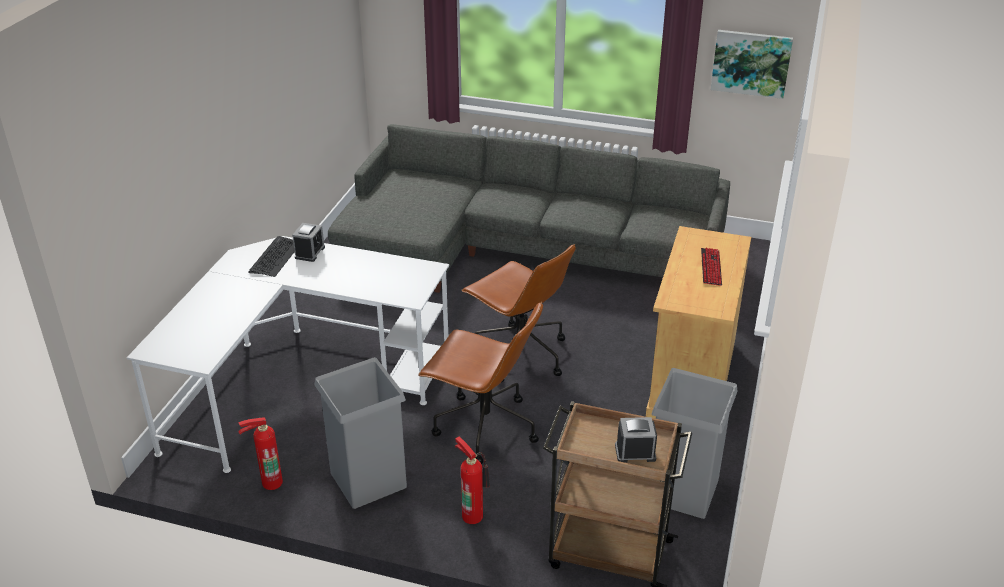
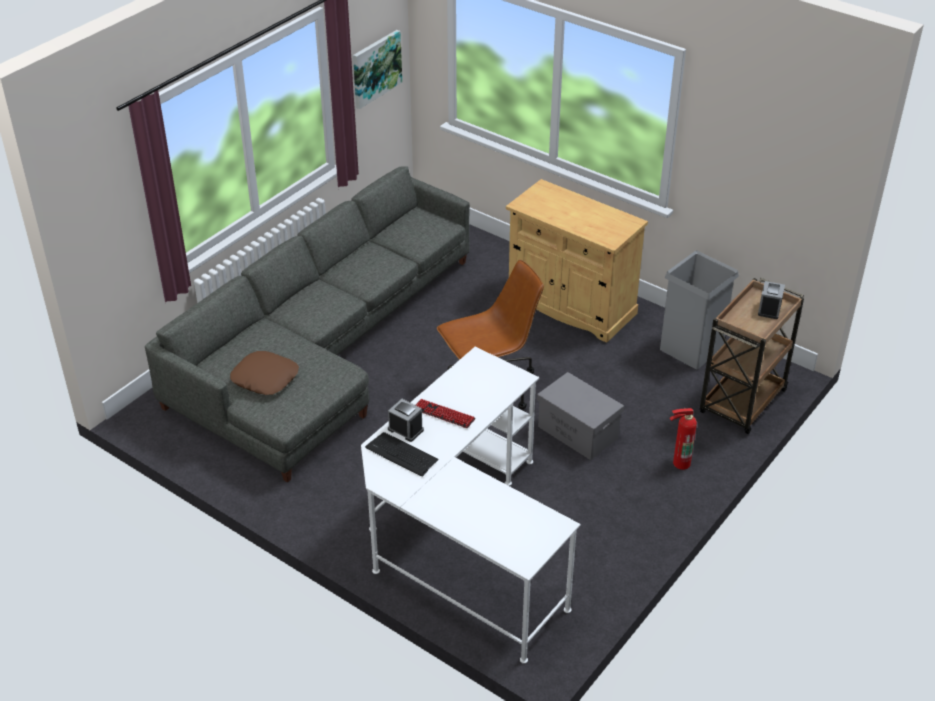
camera: 70 degrees left, 5 degrees up
fire extinguisher [238,417,283,490] -> none
grey trash can [314,357,407,509] -> none
brown office chair [418,302,543,464] -> grey storage box [537,372,624,460]
keyboard [701,248,722,286] -> keyboard moved to [416,399,476,428]
none -> brown pillow [230,351,299,395]

